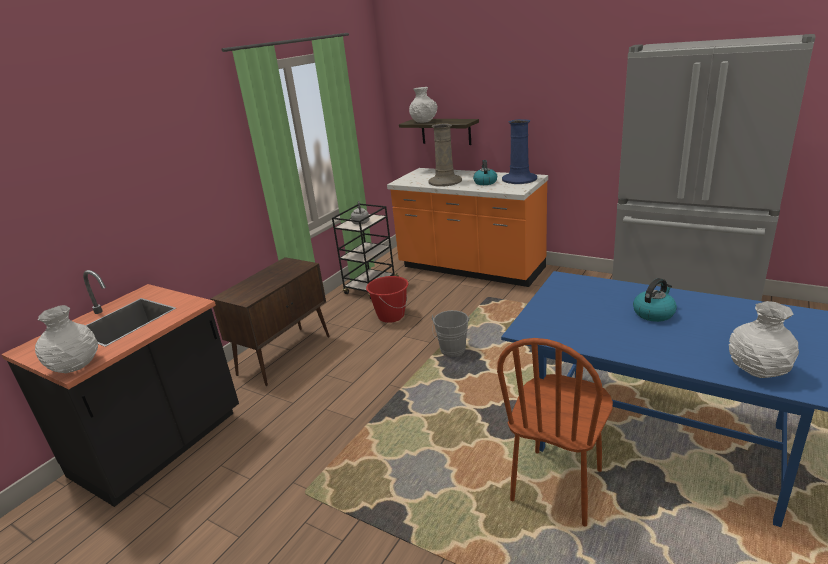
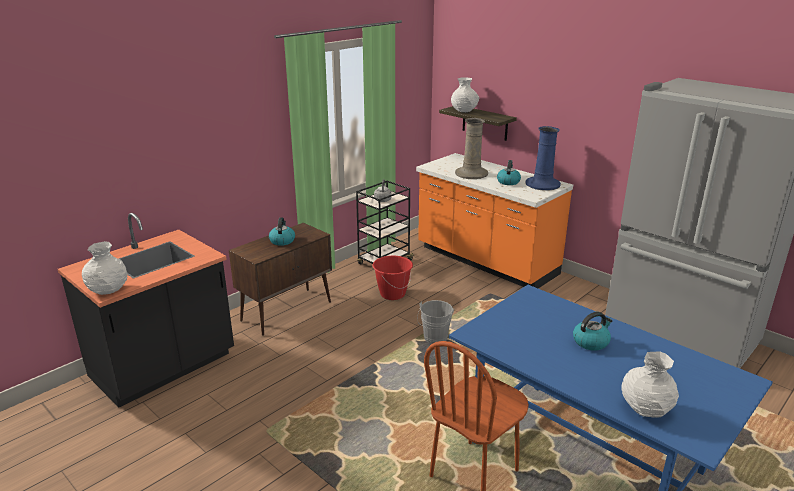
camera: 10 degrees right, 0 degrees up
none -> kettle [269,217,295,246]

